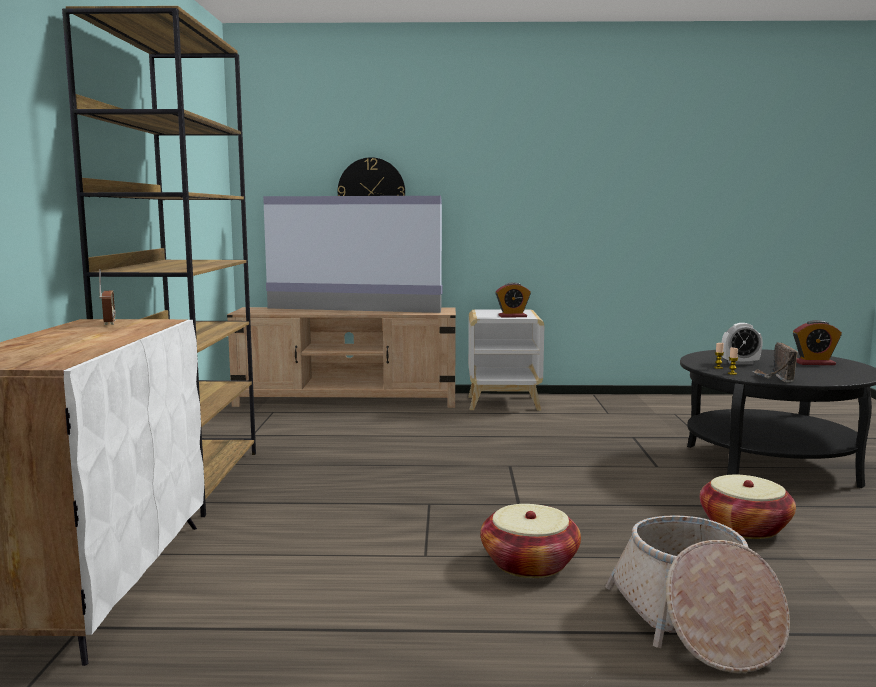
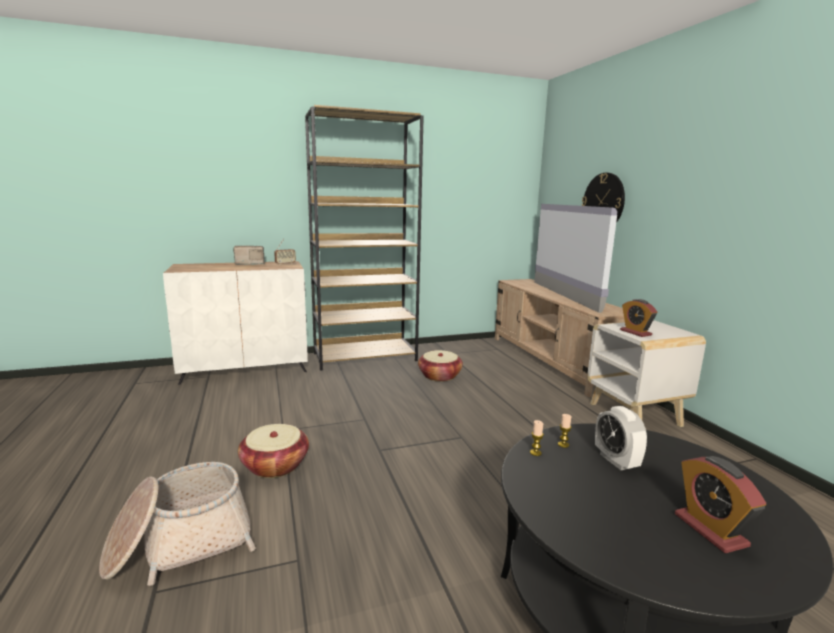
camera: 70 degrees right, 5 degrees up
basket [700,475,796,539] -> basket moved to [418,350,463,382]
radio [752,342,798,383] -> radio moved to [233,246,265,265]

